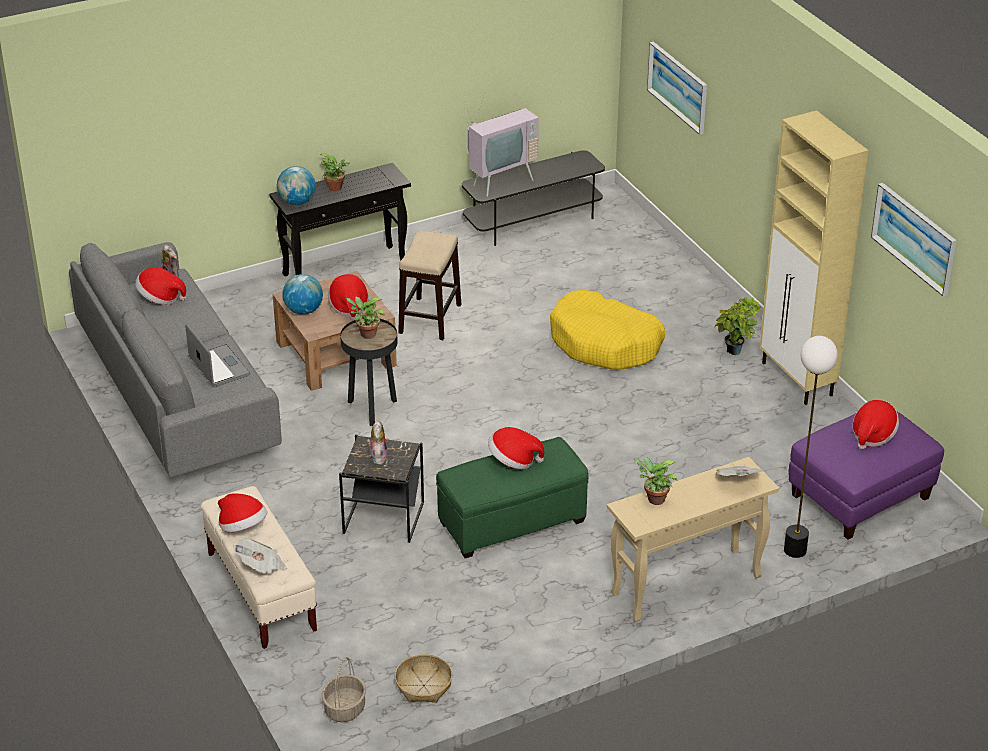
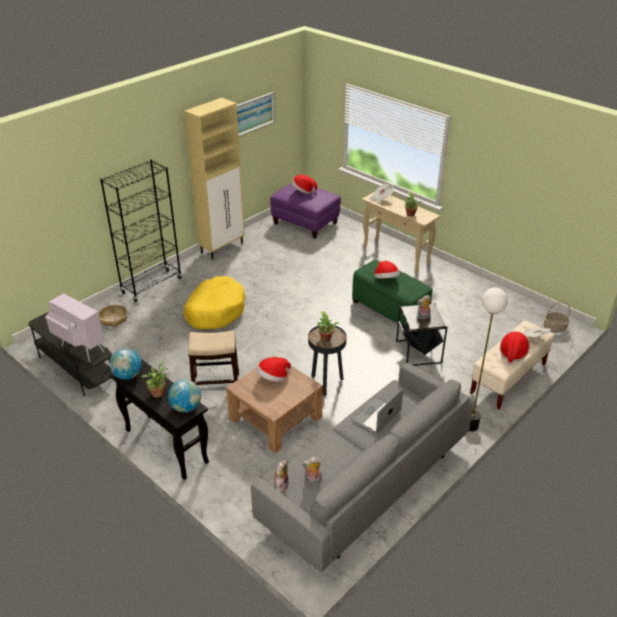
camera: 110 degrees left, 0 degrees up
hat [135,267,186,305] -> plush toy [302,457,322,484]
globe [282,274,323,315] -> globe moved to [110,349,142,380]
basket [395,654,452,703] -> basket moved to [98,305,127,327]
picture [647,42,707,135] -> none
potted plant [714,296,761,355] -> none
floor lamp [784,336,838,558] -> floor lamp moved to [469,288,508,431]
none -> black bookcase [100,159,182,302]

